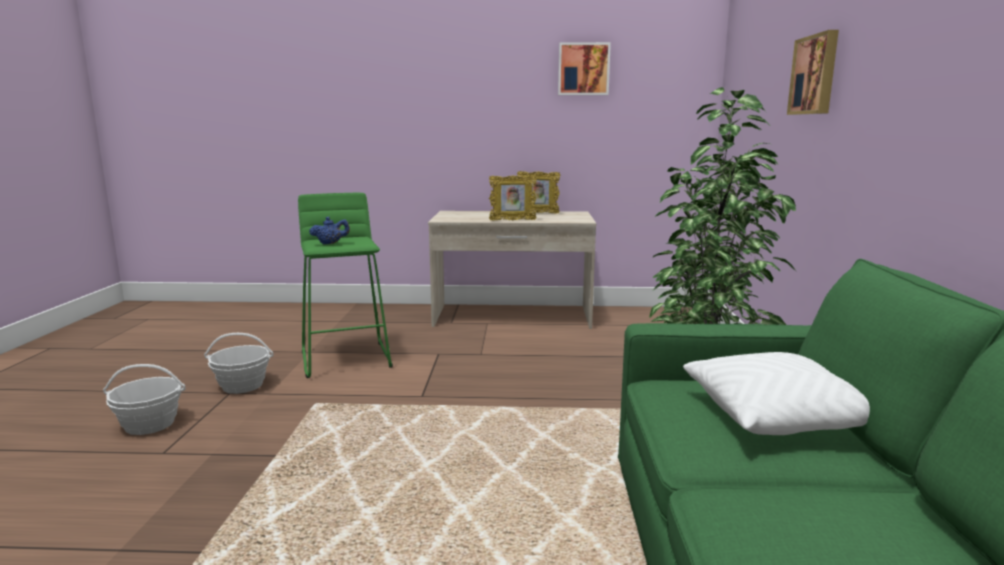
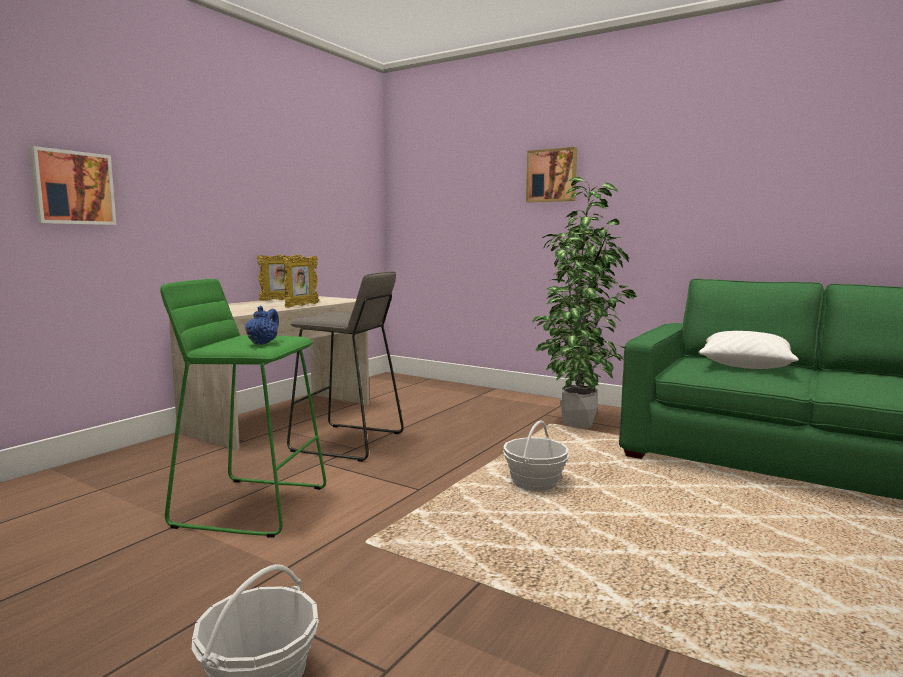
camera: 60 degrees left, 5 degrees down
basket [204,333,273,394] -> basket moved to [503,420,569,491]
picture [558,42,611,95] -> picture moved to [29,146,116,225]
none -> grey stool [287,271,404,462]

